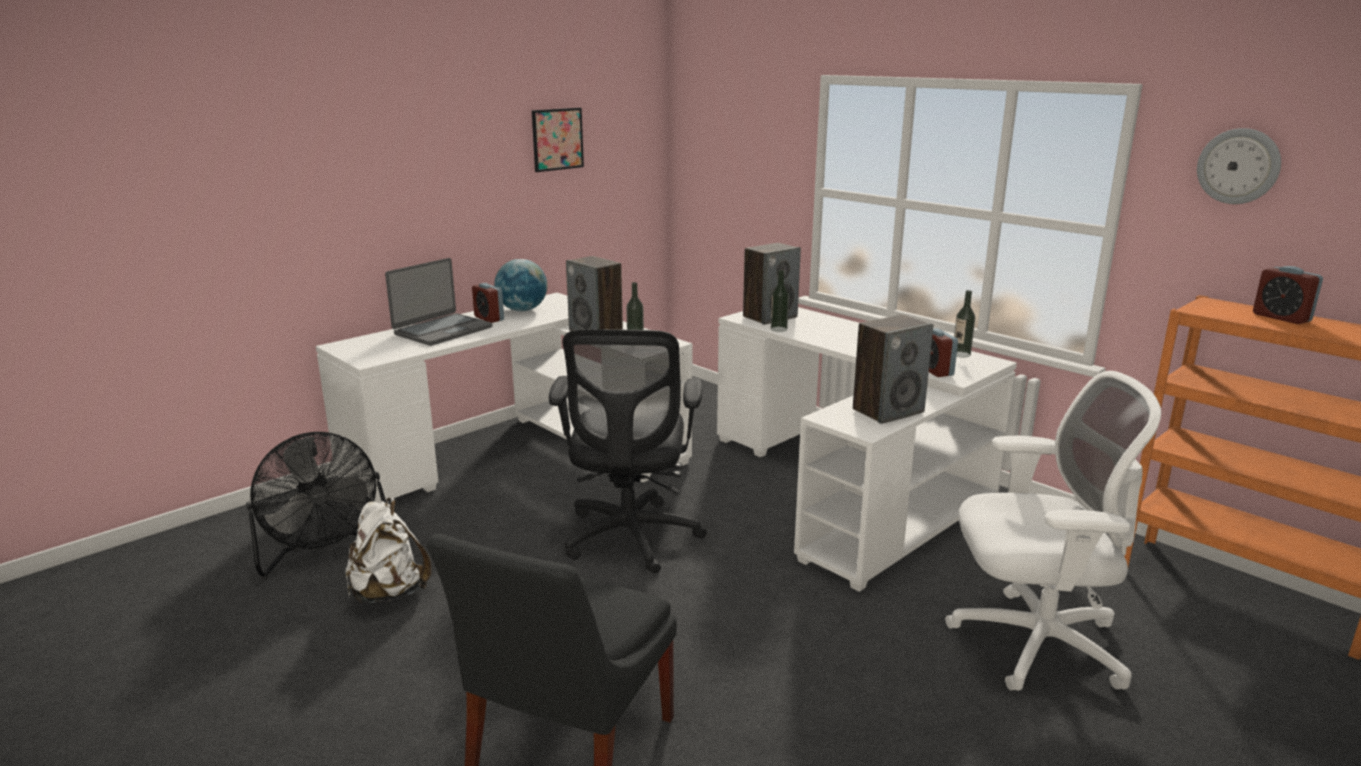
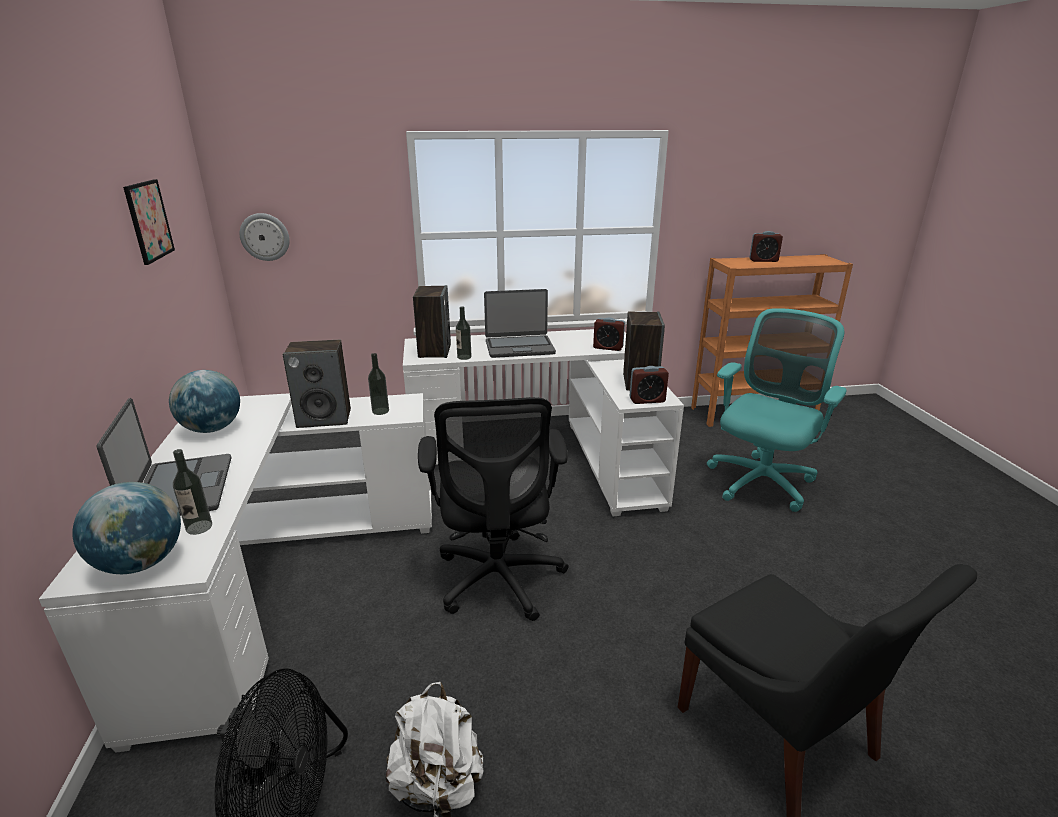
camera: 55 degrees left, 5 degrees up
alarm clock [472,283,504,323] -> alarm clock moved to [630,366,669,404]
black office chair [549,329,707,573] -> black office chair turned 45 degrees clockwise [418,397,569,621]
white office chair [945,371,1161,691] -> turquoise office chair [707,308,847,512]
bottle [954,290,975,358] -> bottle moved to [173,449,212,535]
wall clock [1197,128,1281,204] -> wall clock moved to [240,213,290,261]
none -> globe [72,482,181,574]
none -> laptop [484,289,556,358]

